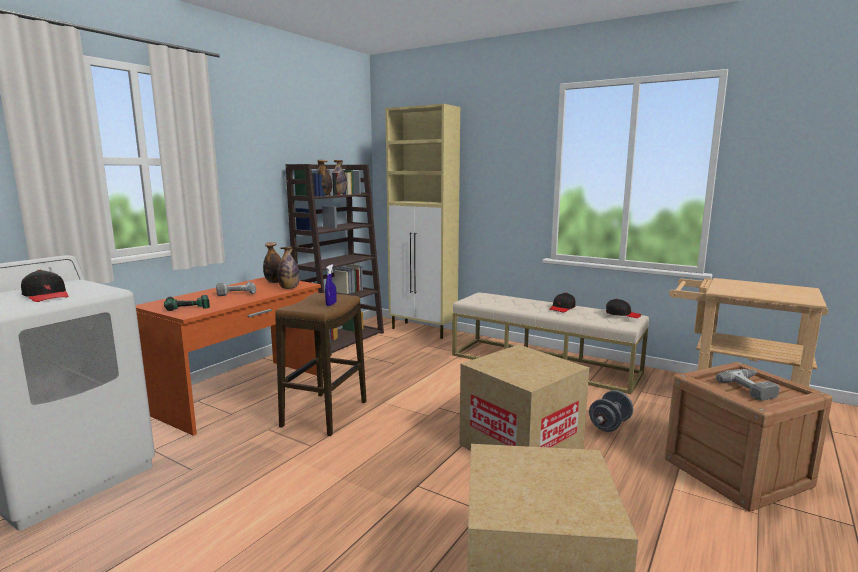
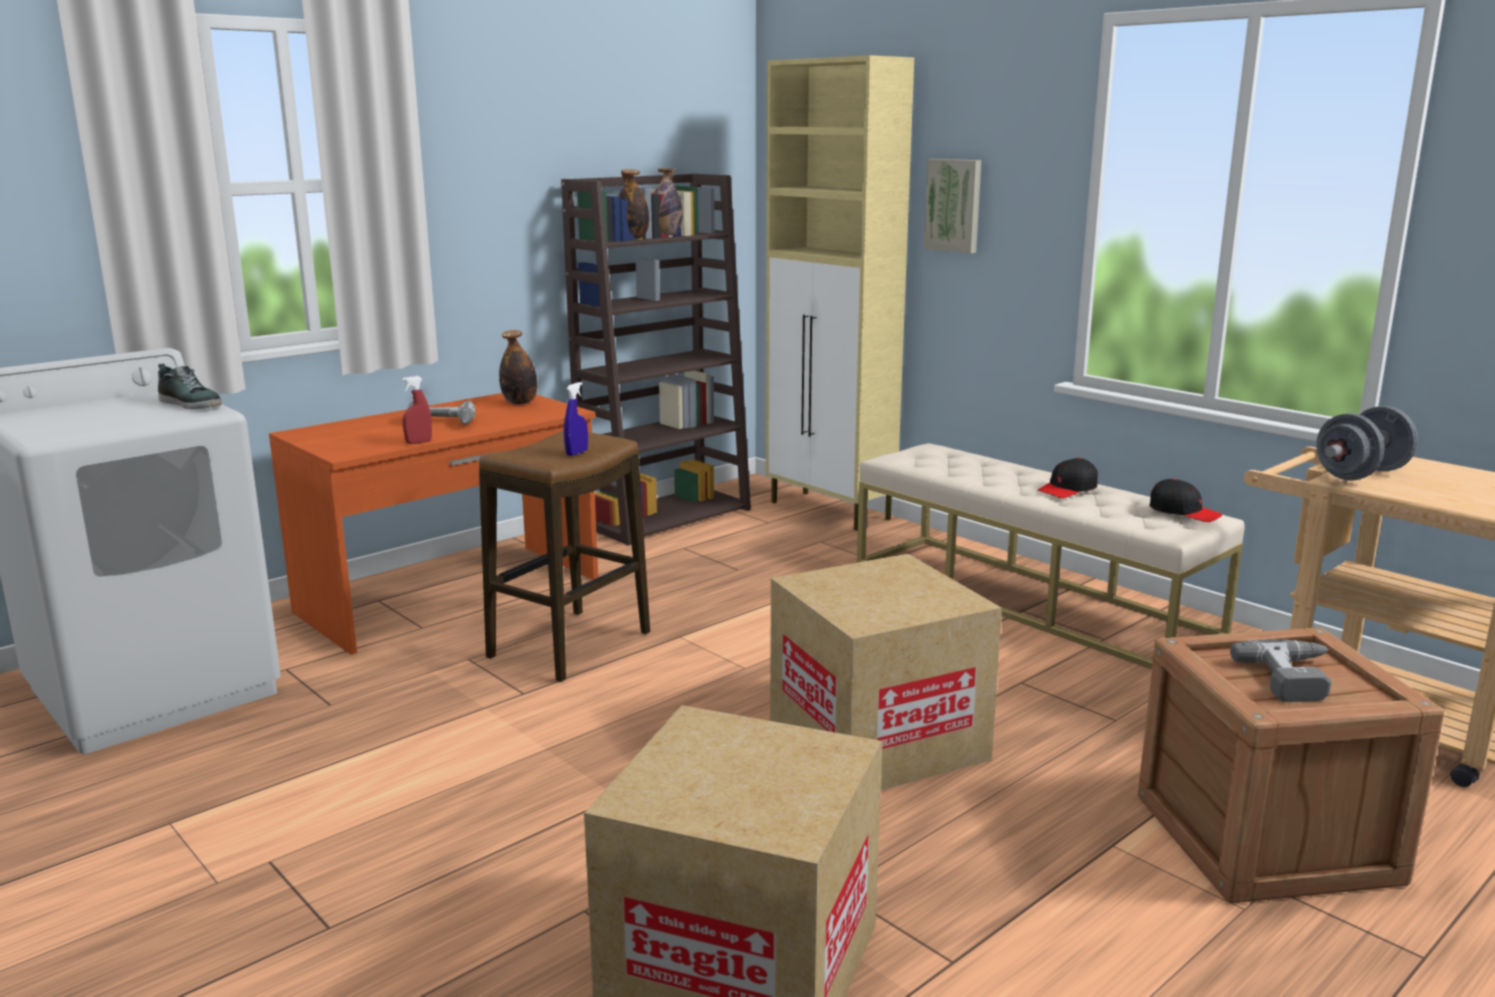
camera: 15 degrees right, 5 degrees up
black cap [21,270,68,302] -> none
power drill [164,295,210,311] -> none
bottle [277,247,300,289] -> none
grey dumbbell [589,390,634,432] -> grey dumbbell moved to [1316,406,1418,481]
none -> shoe [158,364,222,409]
none -> red spray bottle [402,376,432,444]
none -> picture [924,159,981,253]

